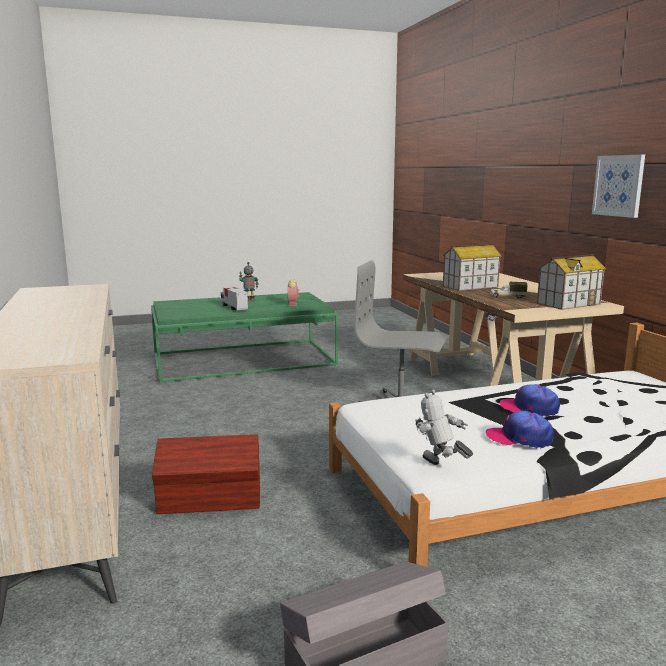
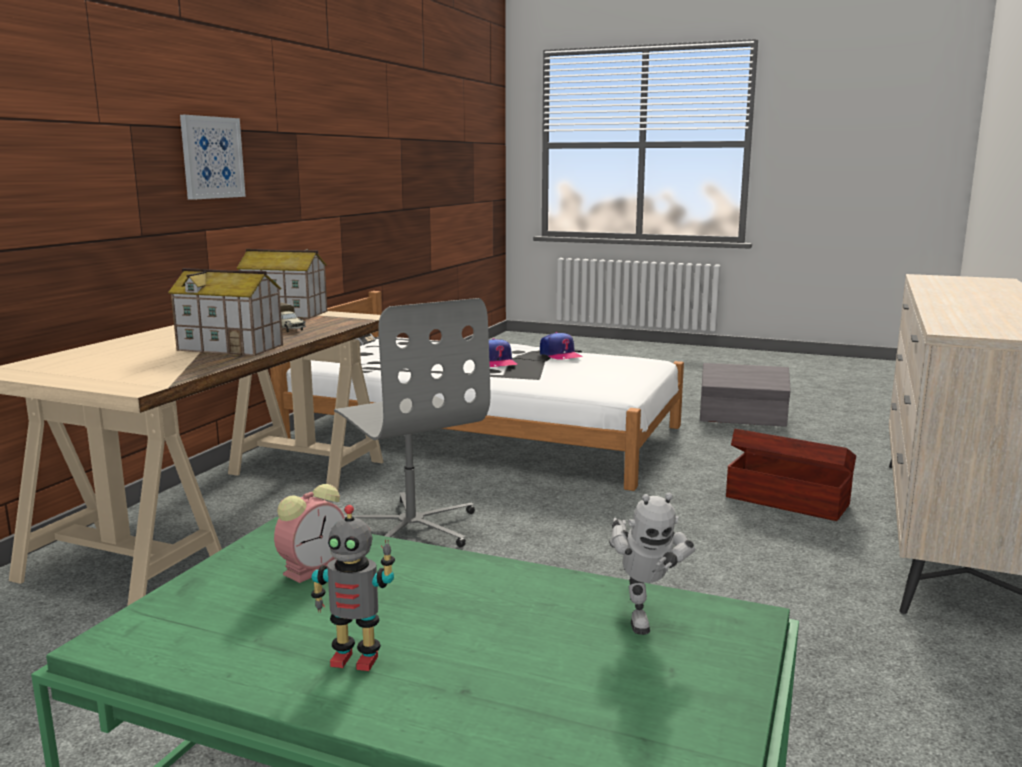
camera: 140 degrees left, 0 degrees up
toy truck [221,287,248,310] -> none
toy robot [415,389,473,465] -> toy robot moved to [609,493,695,635]

